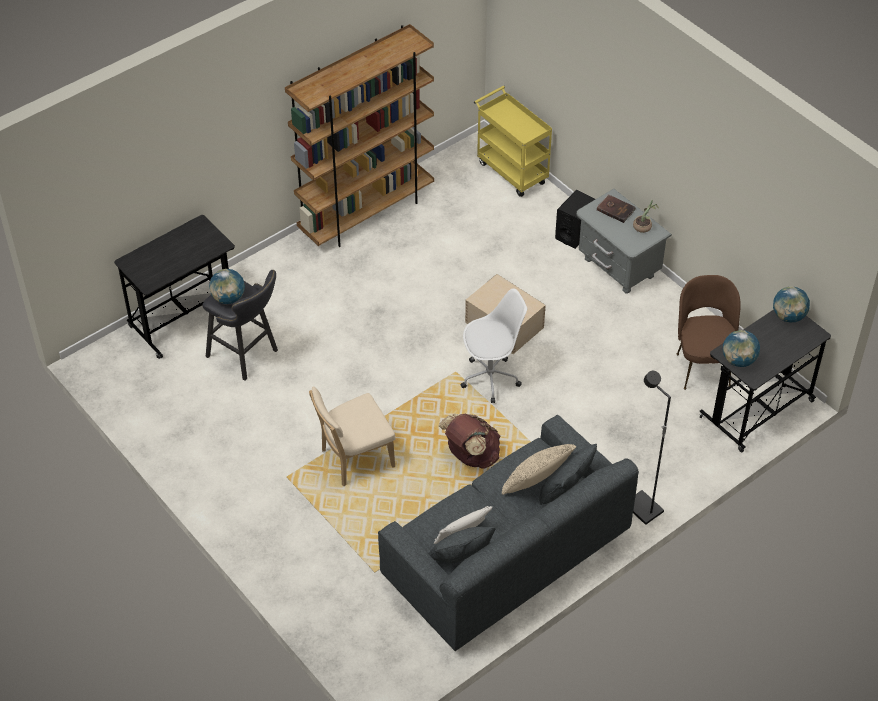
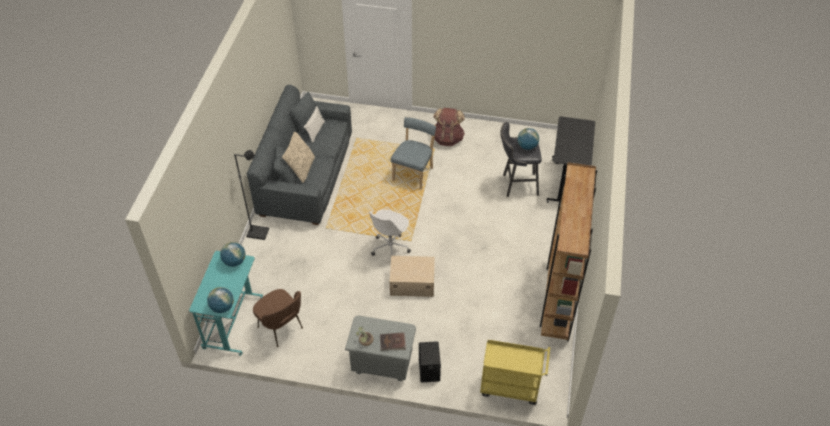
camera: 140 degrees right, 0 degrees up
beige chair [309,386,395,486] -> blue chair [391,117,436,190]
brown backpack [439,413,500,468] -> brown backpack moved to [431,108,465,146]
black desk [699,309,831,452] -> turquoise desk [189,251,263,356]

